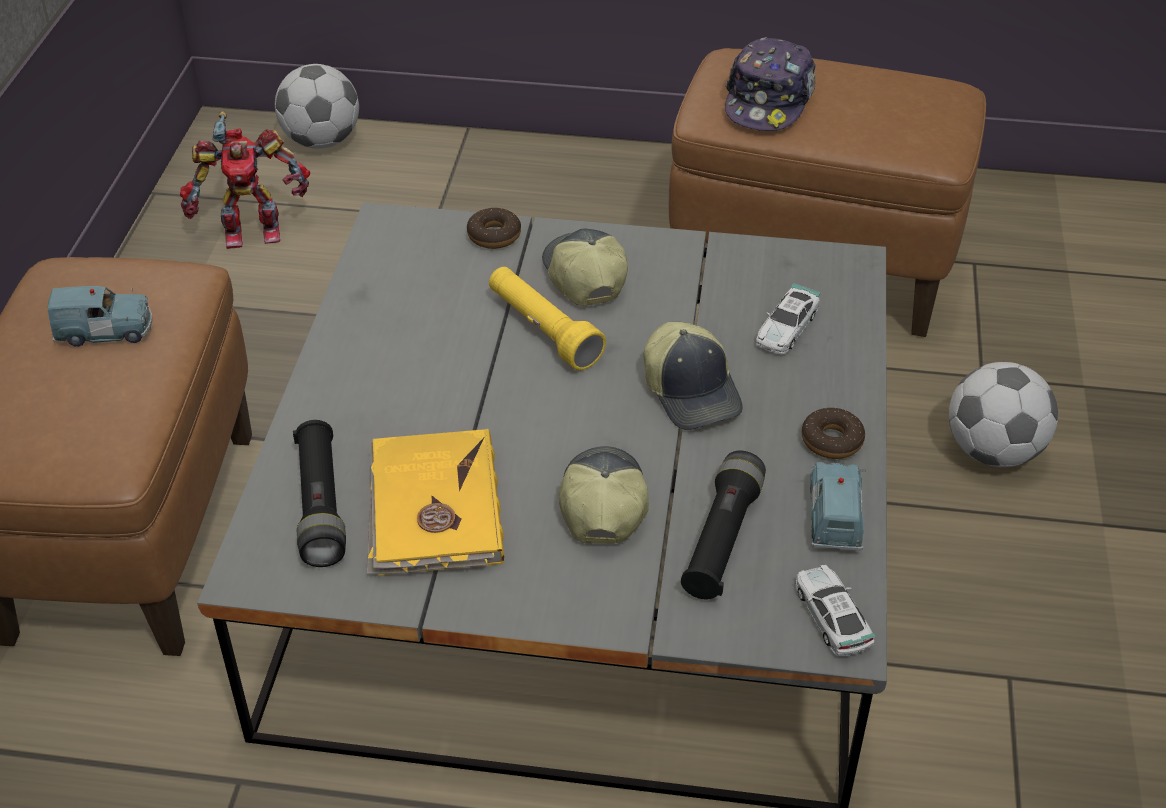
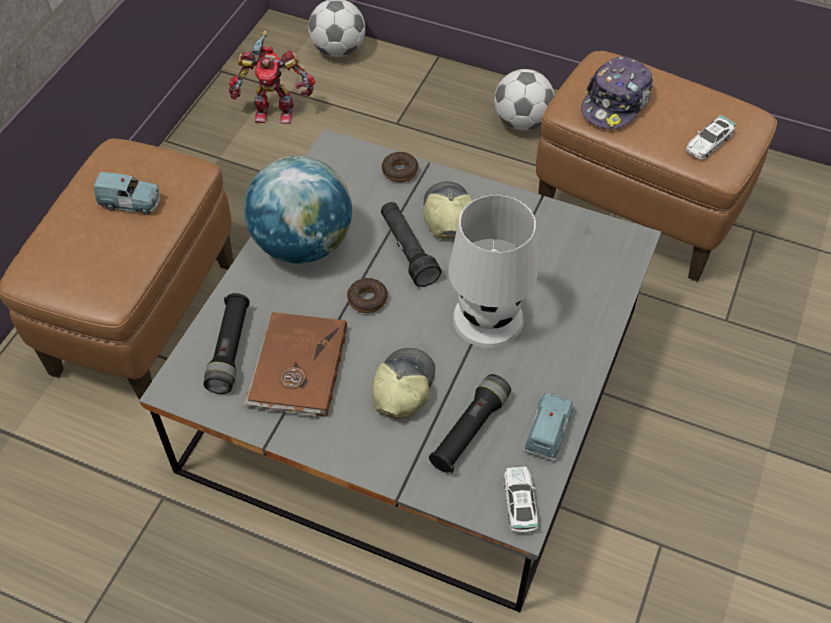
camera: 15 degrees right, 10 degrees up
yellow book [367,429,504,575] -> brown book [242,312,347,417]
yellow flashlight [489,267,606,370] -> black flashlight [381,202,442,287]
cap [643,322,743,430] -> white table lamp [449,195,537,348]
toy car [756,283,821,355] -> toy car moved to [686,115,736,160]
donut [801,408,865,459] -> donut moved to [347,278,388,313]
football [949,362,1058,467] -> football moved to [494,69,555,131]
none -> globe [244,156,352,264]

